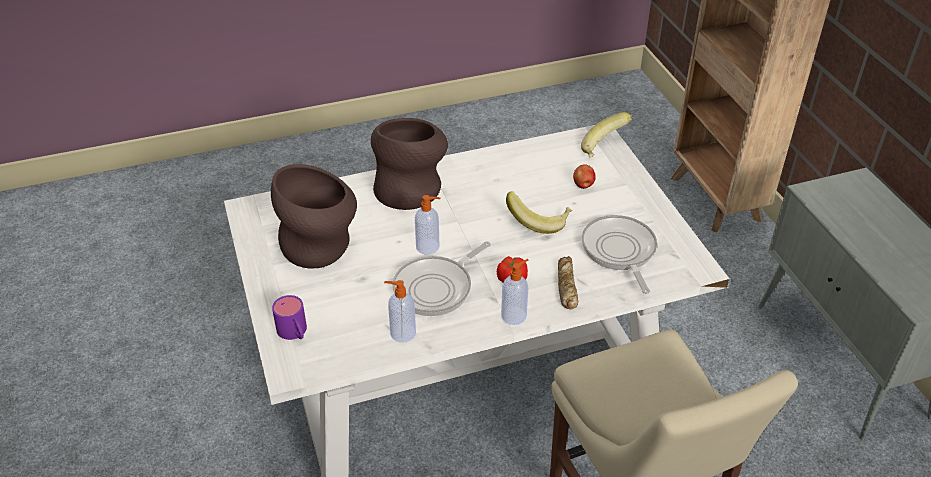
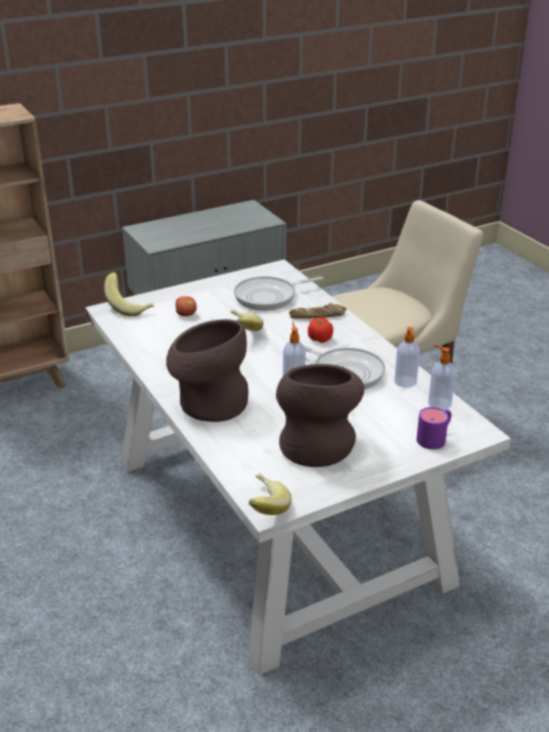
camera: 100 degrees left, 10 degrees down
soap dispenser [501,259,529,325] -> soap dispenser moved to [428,344,455,410]
none -> banana [249,473,292,515]

